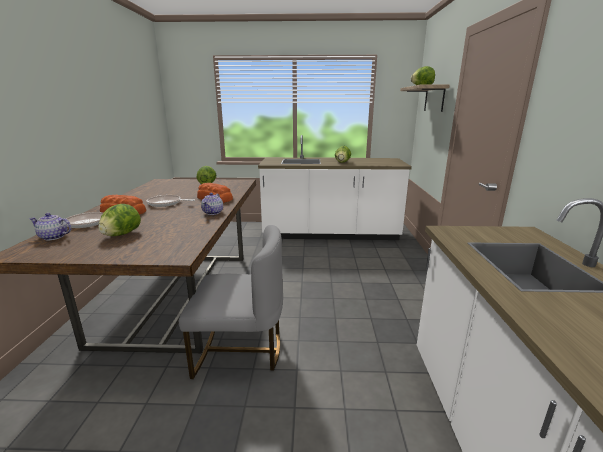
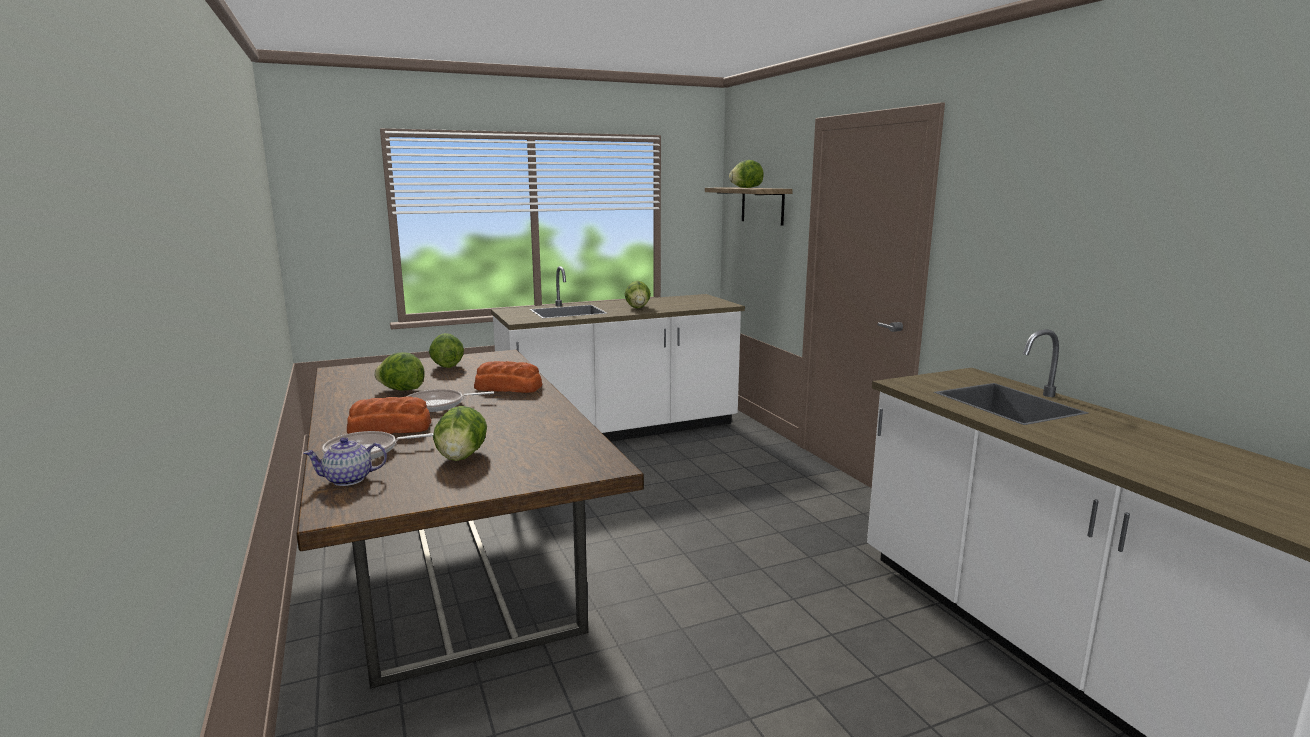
camera: 25 degrees left, 5 degrees down
grey chair [179,225,283,379] -> none
teapot [201,193,223,215] -> none
none -> lettuce [374,352,425,390]

